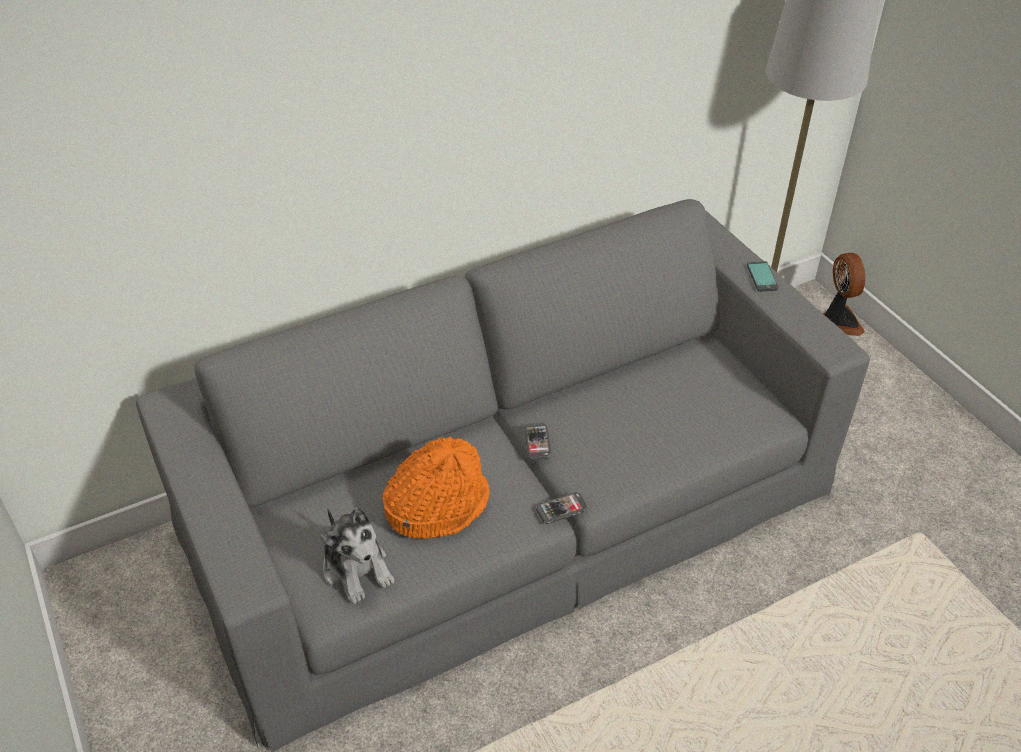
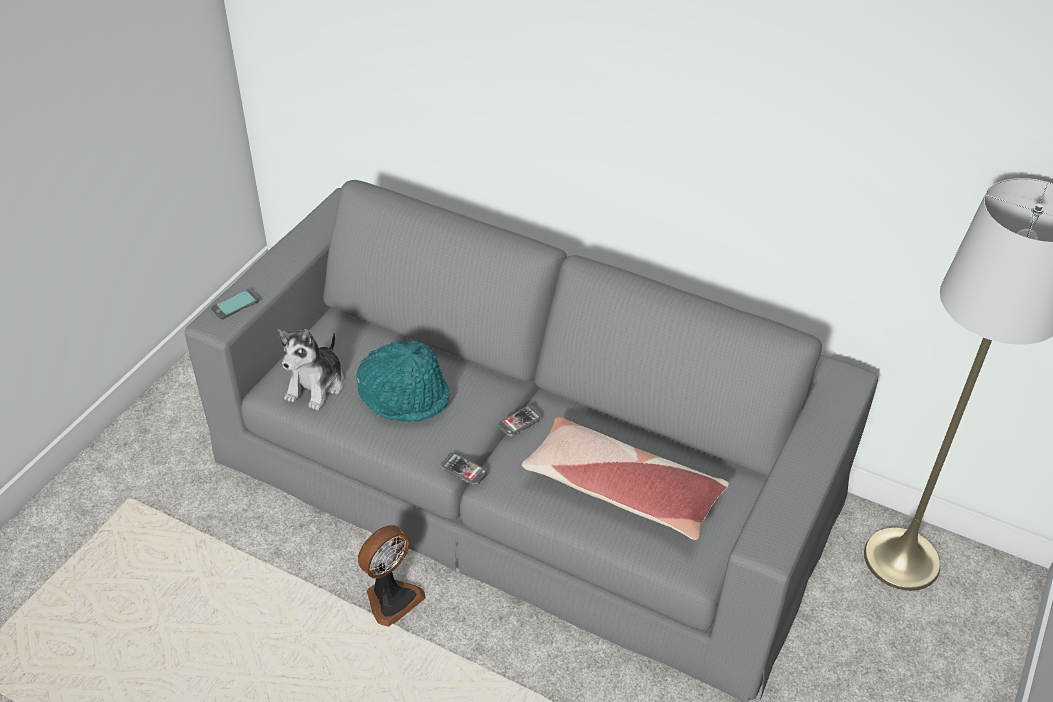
camera: 55 degrees right, 0 degrees up
orange hat [383,436,490,539] -> turquoise hat [356,340,450,422]
phone [747,261,778,292] -> phone moved to [211,289,259,320]
fan [823,253,865,336] -> fan moved to [358,525,426,627]
none -> pillow [522,417,729,540]

